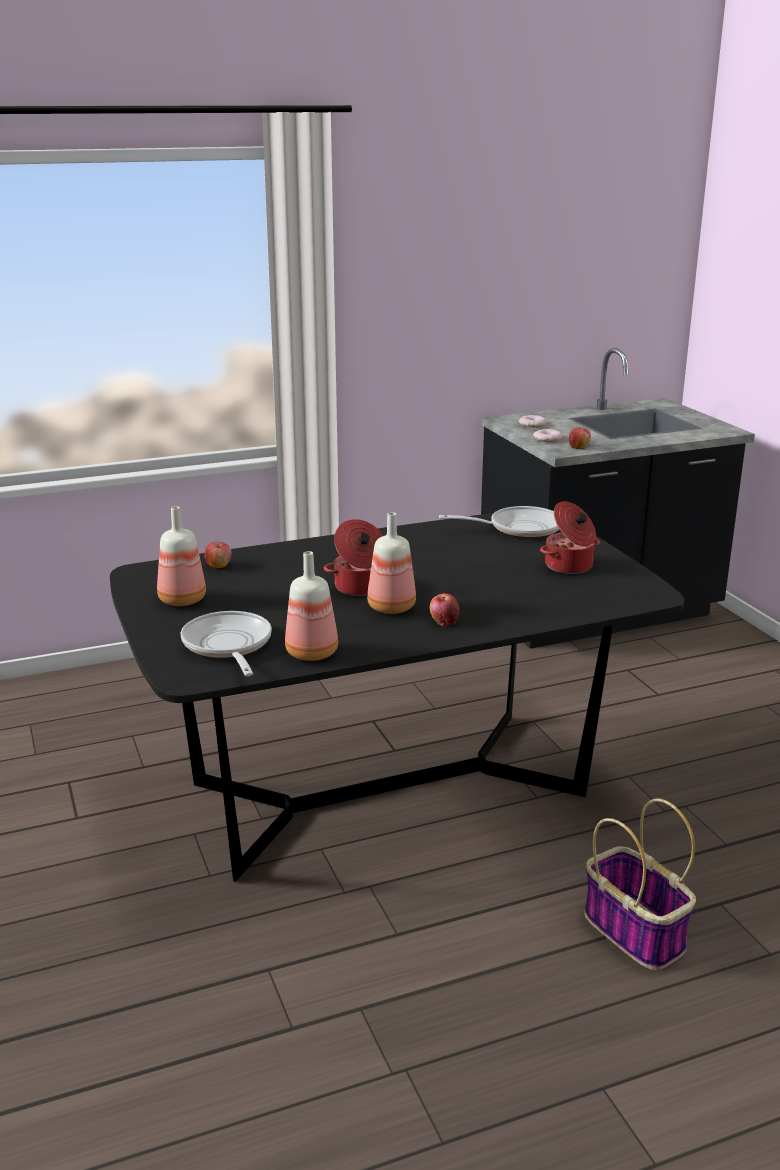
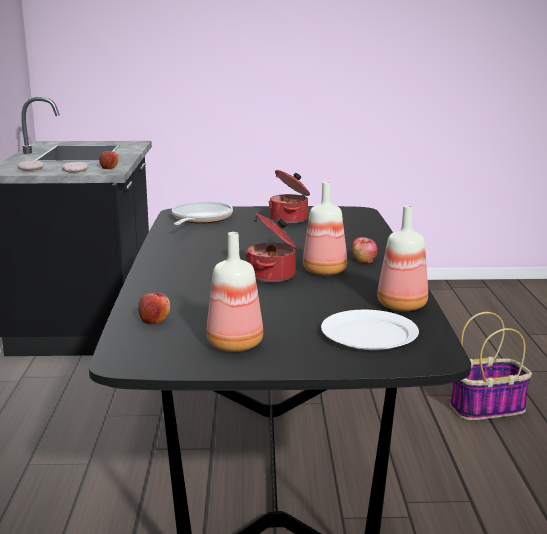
camera: 70 degrees left, 5 degrees down
frying pan [181,611,272,676] -> white plate [321,310,419,350]

